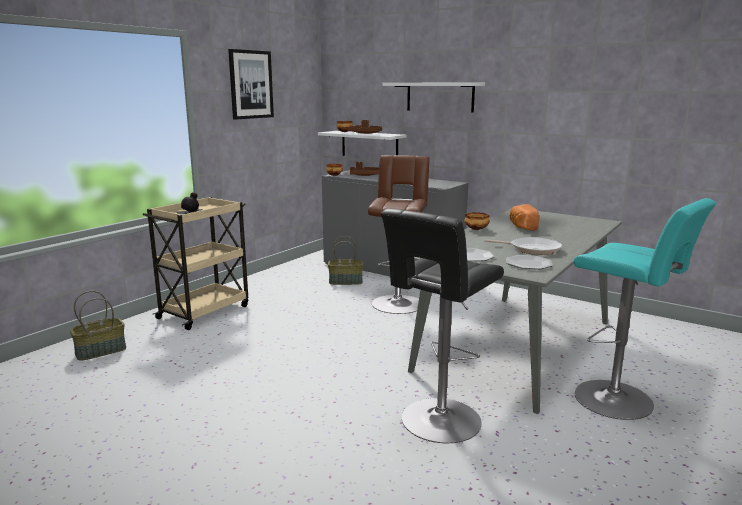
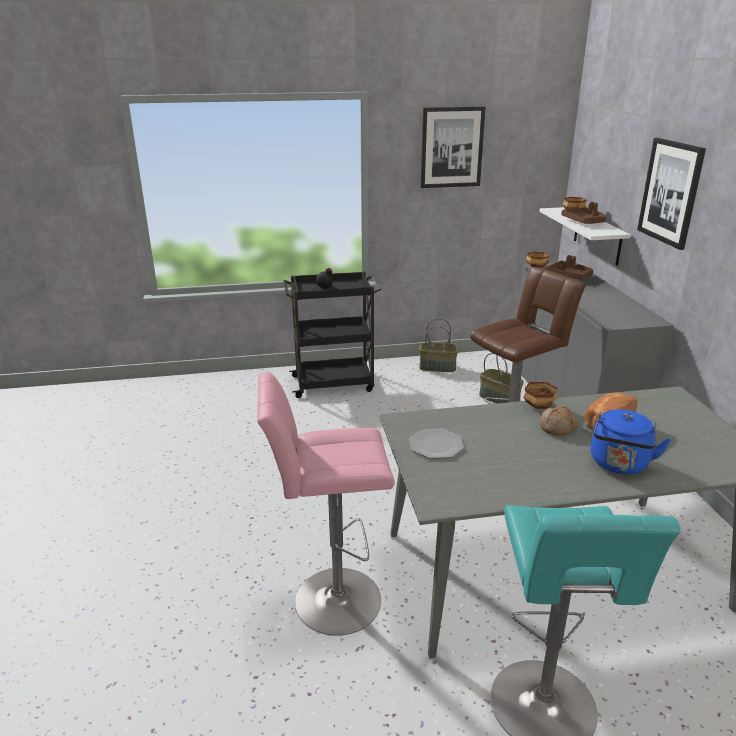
camera: 45 degrees right, 10 degrees up
basket [70,291,126,361] -> basket moved to [419,318,458,372]
beige cart [143,197,249,330] -> black cart [283,271,381,398]
black stool [381,208,504,443] -> pink stool [257,372,395,636]
white shelf [383,82,485,112] -> picture [637,138,706,250]
frying pan [484,237,562,255] -> none
plate [506,255,553,269] -> none
none -> bread [539,406,578,436]
none -> blue kettle [591,409,671,474]

